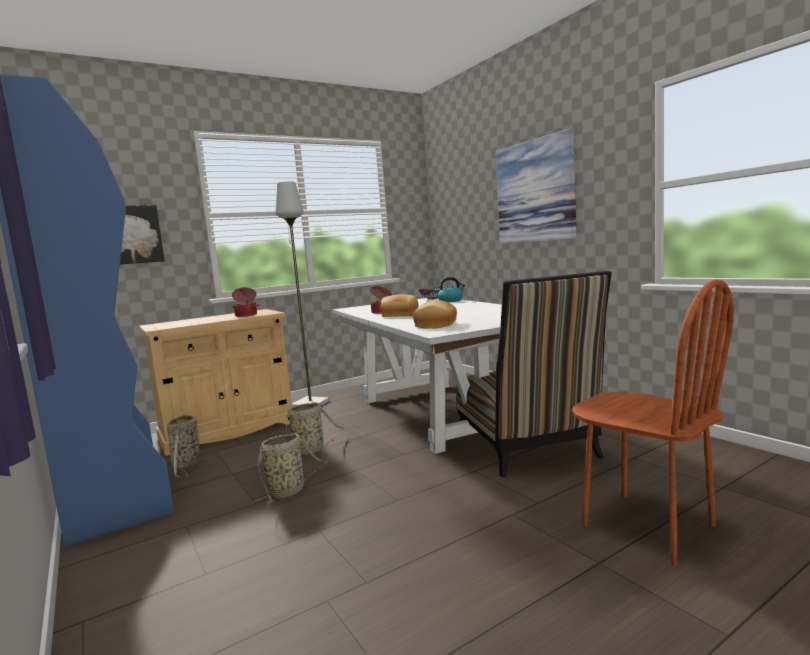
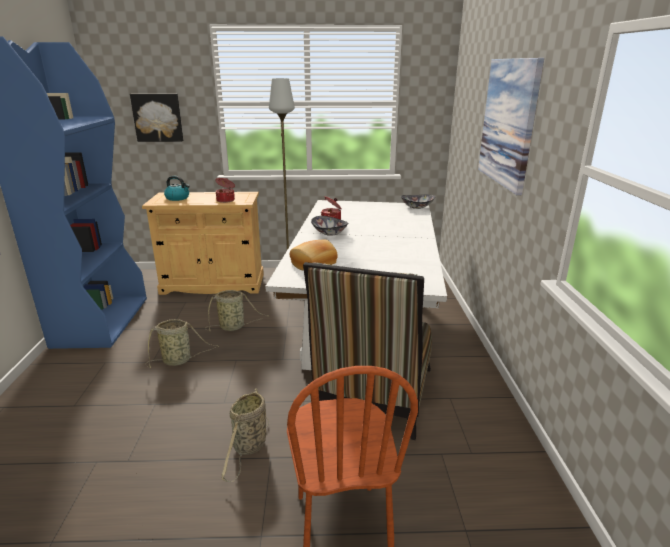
camera: 30 degrees right, 15 degrees up
basket [167,414,200,477] -> basket moved to [221,388,269,482]
bread [380,294,418,317] -> bowl [311,216,348,236]
kettle [438,277,465,302] -> kettle moved to [164,176,190,201]

